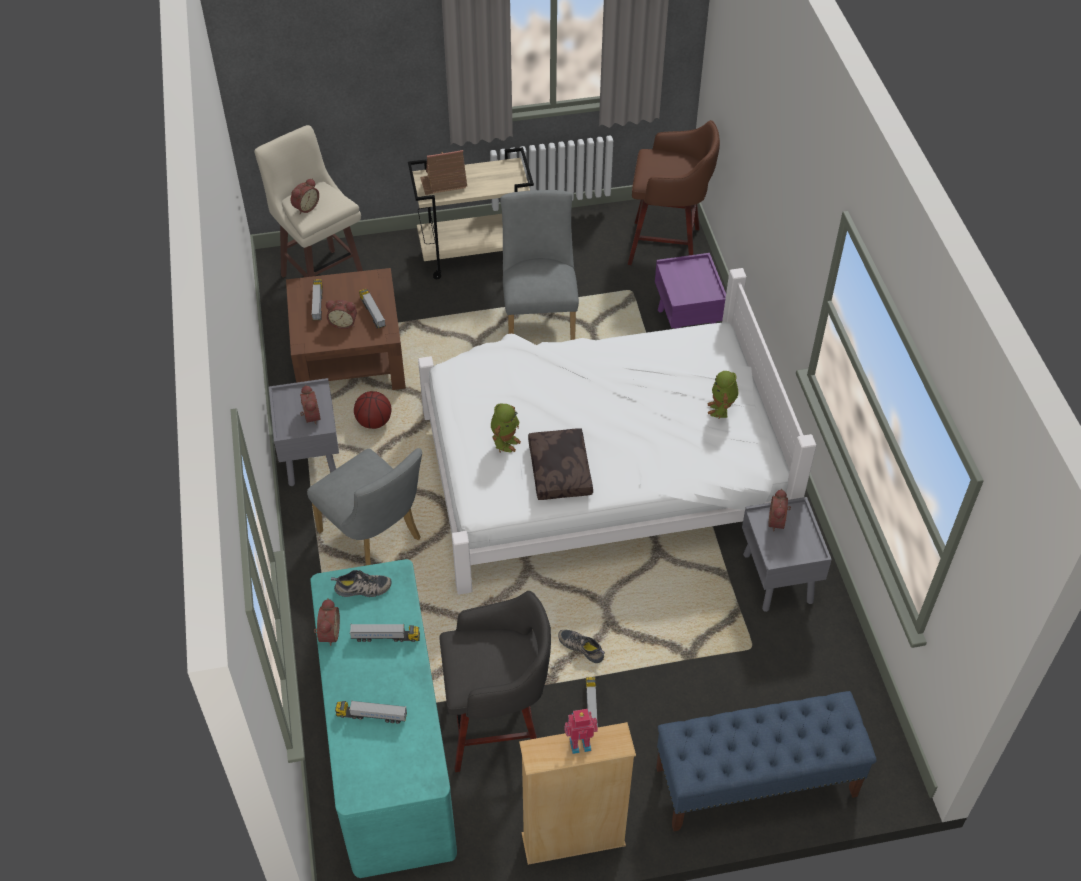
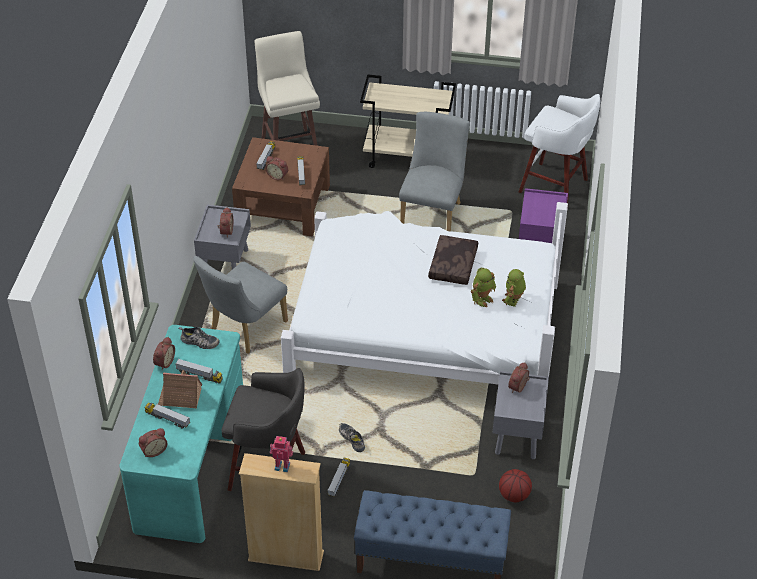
camera: 20 degrees right, 5 degrees down
alarm clock [291,178,319,214] -> alarm clock moved to [139,428,168,457]
grey chair [307,448,422,566] -> grey chair turned 60 degrees clockwise [193,256,288,354]
basketball [354,391,391,429] -> basketball moved to [499,469,532,502]
toy house [420,150,467,195] -> toy house moved to [158,370,203,408]
toy robot [491,403,521,453] -> toy robot moved to [471,268,496,307]
brown pillow [528,428,593,500] -> brown pillow moved to [428,235,478,285]
brown stool [628,120,720,265] -> white stool [519,94,600,209]

